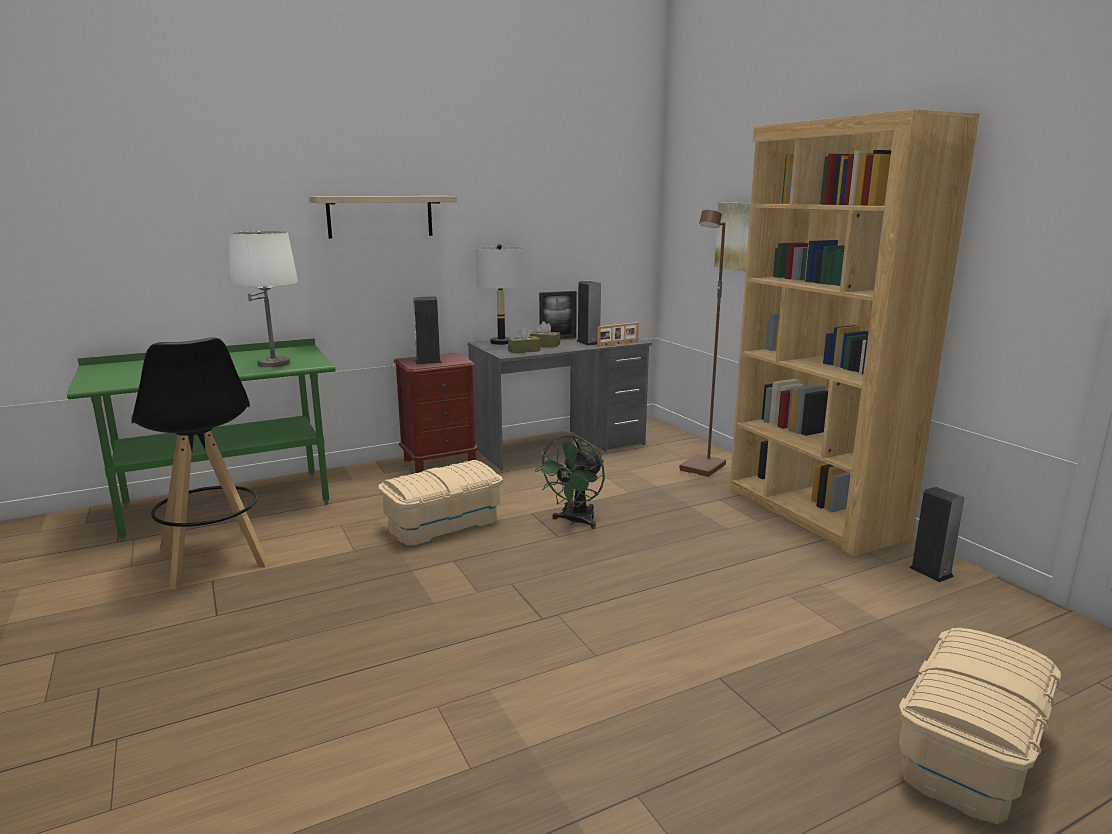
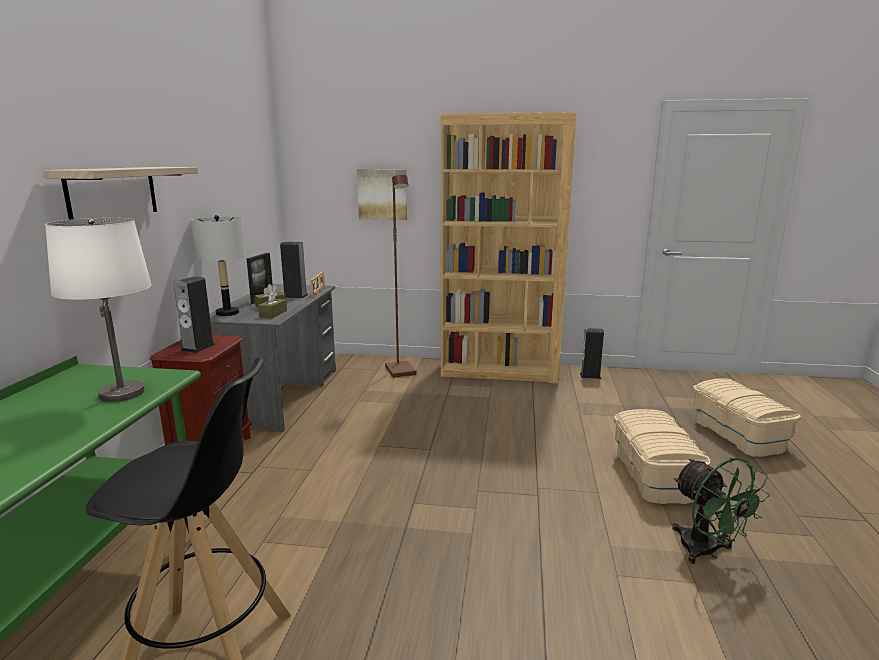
camera: 55 degrees left, 0 degrees up
beige storage box [379,460,503,546] -> beige storage box moved to [614,409,711,504]
green fan [535,435,605,529] -> green fan moved to [672,458,770,564]

